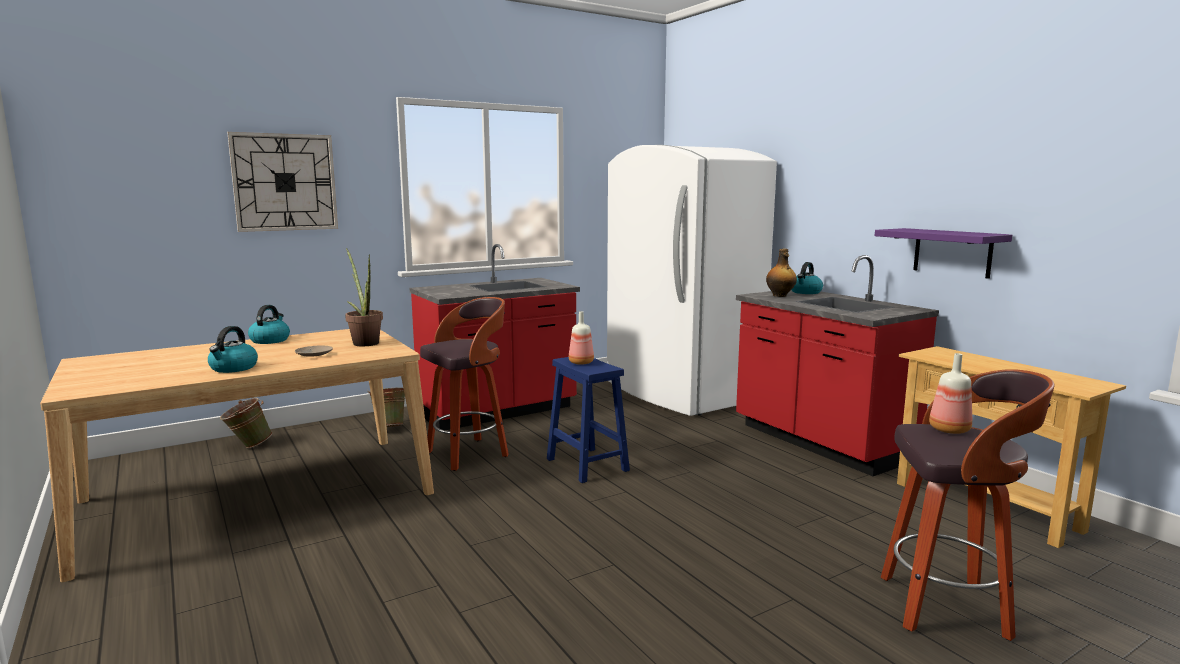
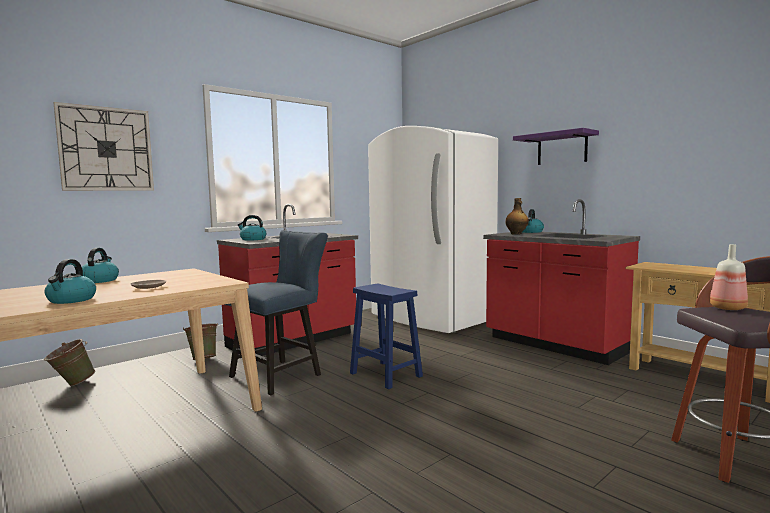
camera: 10 degrees left, 5 degrees down
potted plant [345,248,383,346] -> none
stool [420,297,509,471] -> blue chair [225,230,328,396]
bottle [569,311,594,365] -> none
purple shelf [875,228,1012,279] -> purple shelf moved to [513,128,599,165]
none -> kettle [237,215,266,240]

